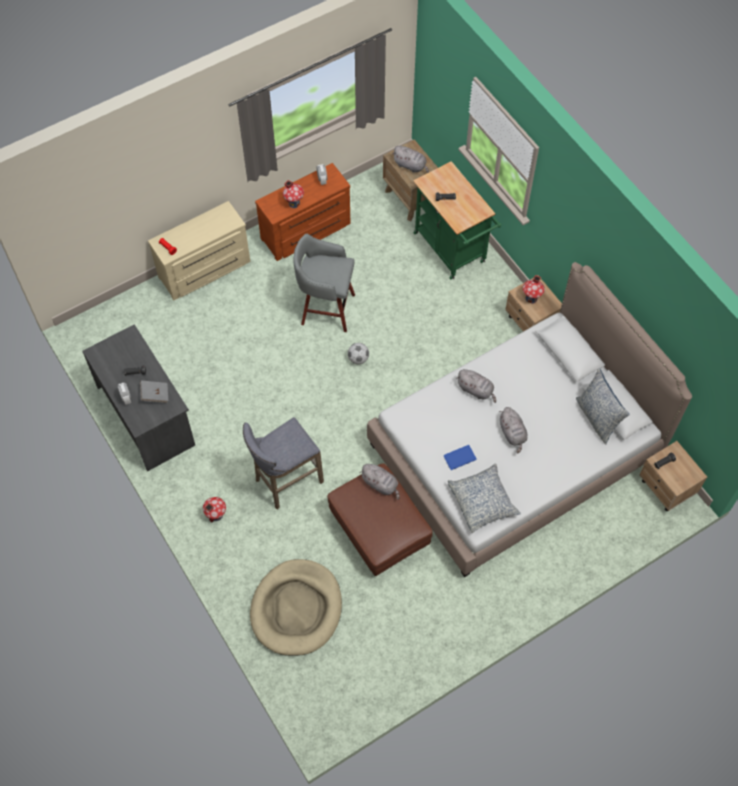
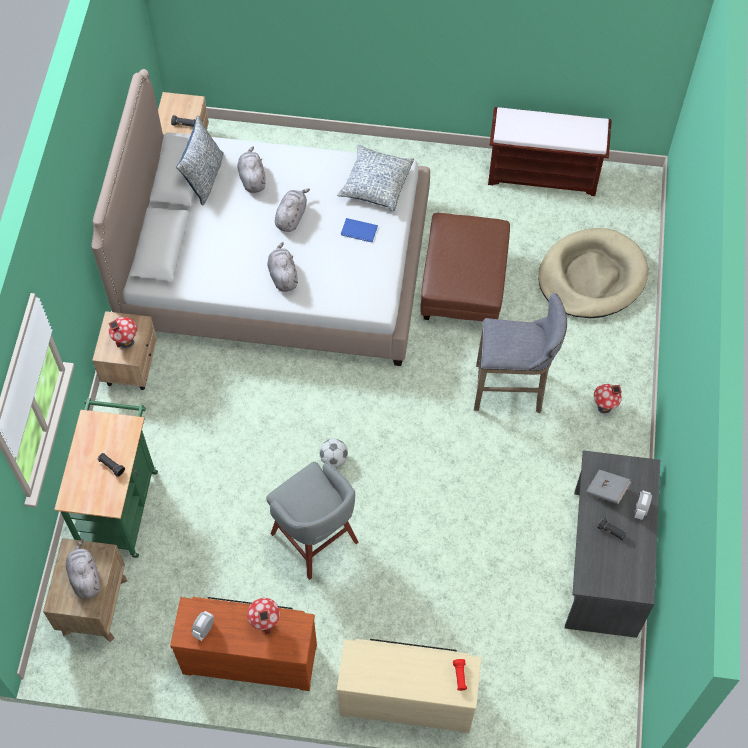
camera: 140 degrees left, 0 degrees up
grey plush toy [360,464,400,500] -> grey plush toy moved to [238,147,266,193]
none -> brown bench [488,107,612,196]

